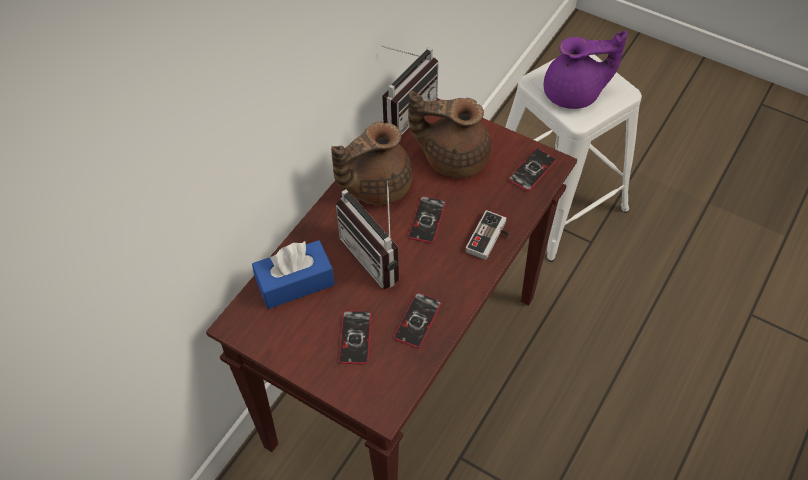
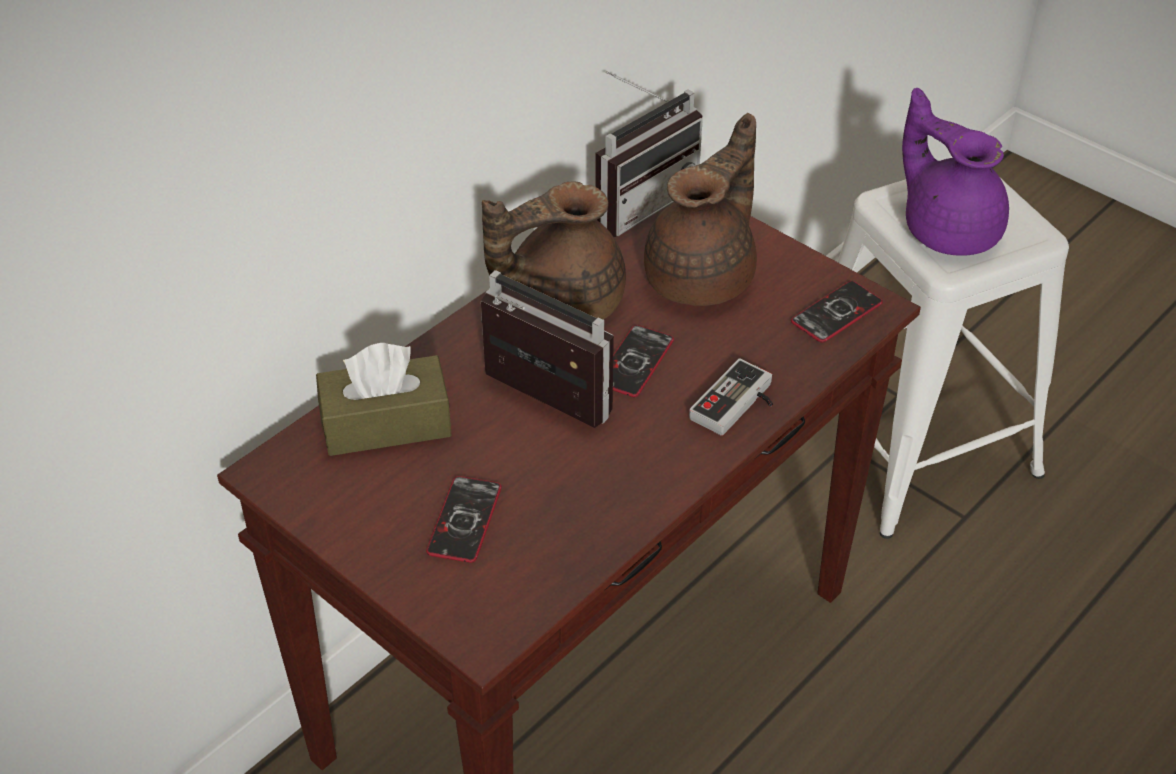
camera: 10 degrees right, 10 degrees down
blue tissue box [252,240,335,309] -> brown tissue box [316,343,452,456]
radio [336,180,399,289] -> radio turned 150 degrees clockwise [481,270,614,428]
phone [394,292,442,348] -> none
brown teapot [408,90,491,178] -> brown teapot turned 105 degrees clockwise [644,113,757,306]
purple teapot [544,30,627,109] -> purple teapot turned 135 degrees counterclockwise [902,88,1009,256]

